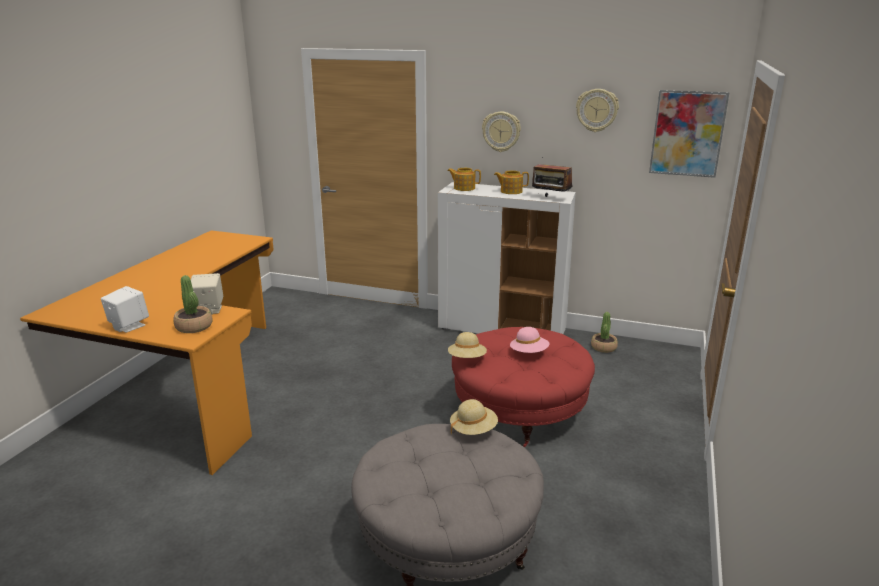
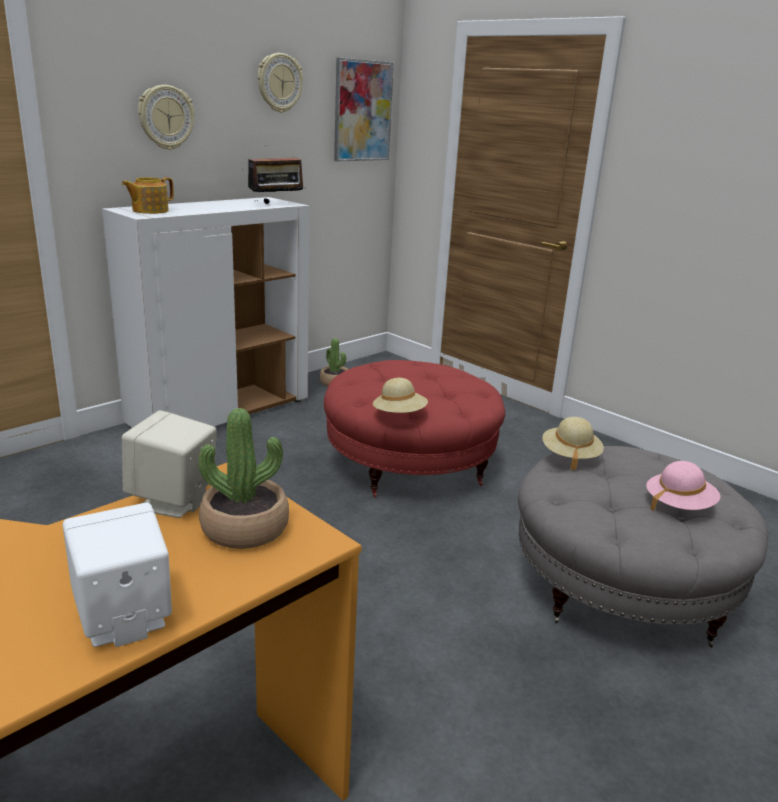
camera: 65 degrees left, 0 degrees up
teapot [494,170,529,194] -> none
pink hat [510,327,549,353] -> pink hat moved to [646,461,720,511]

